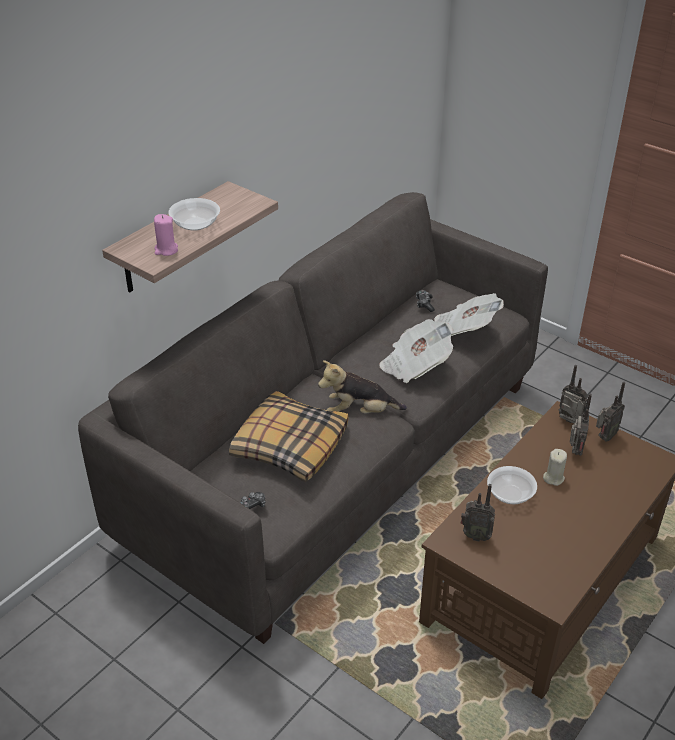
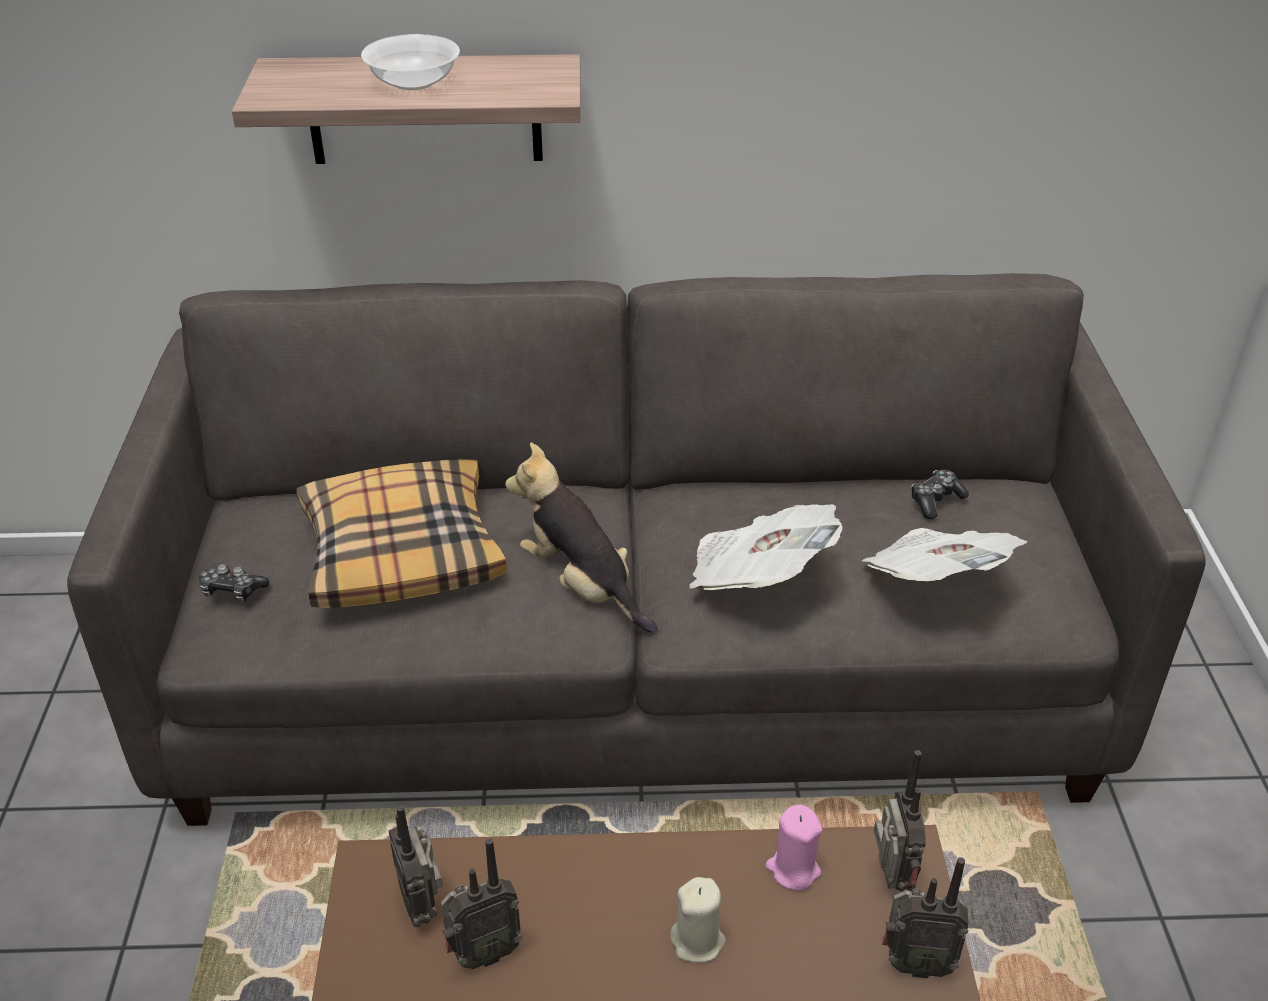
camera: 50 degrees right, 0 degrees up
pink candle [154,214,178,256] -> pink candle moved to [766,804,823,891]
bowl [487,466,537,504] -> none
radio [570,394,592,456] -> radio moved to [440,838,522,969]

